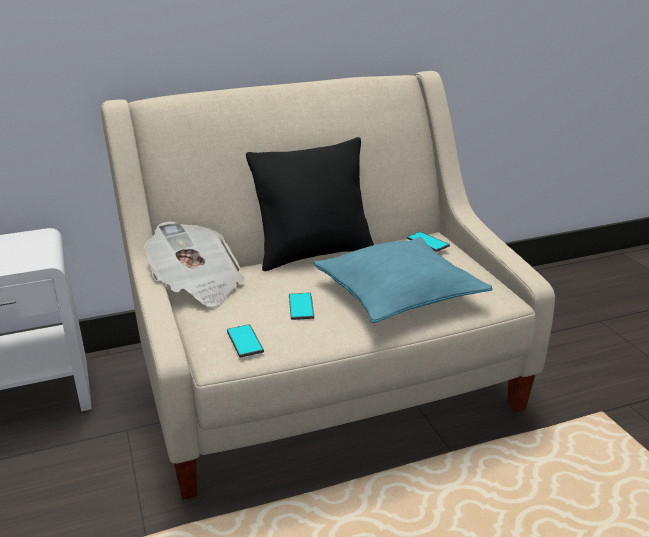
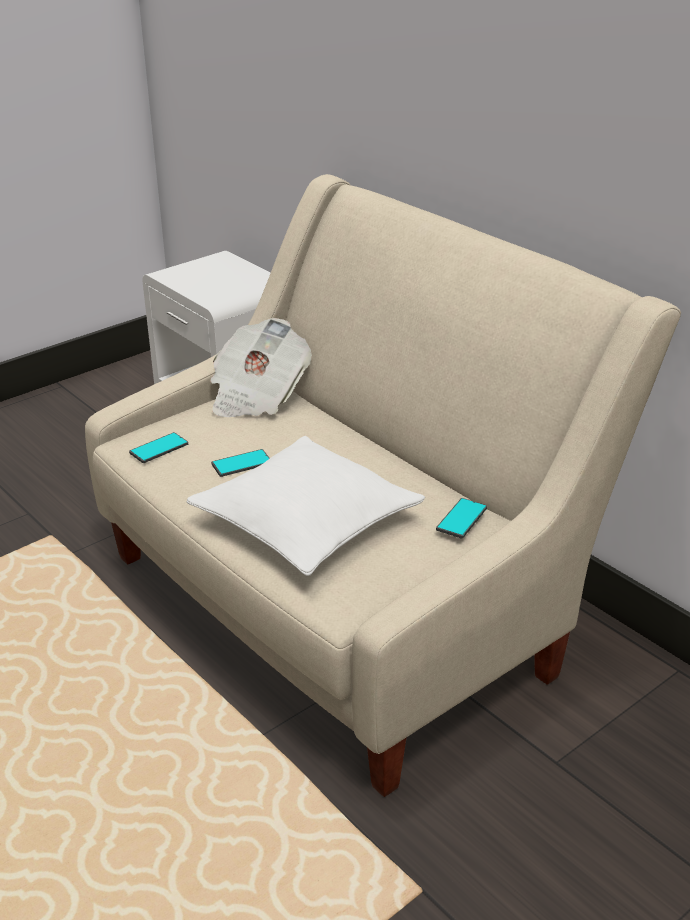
camera: 70 degrees right, 5 degrees up
black pillow [246,137,374,271] -> none
turquoise pillow [313,237,493,323] -> white pillow [186,436,425,576]

